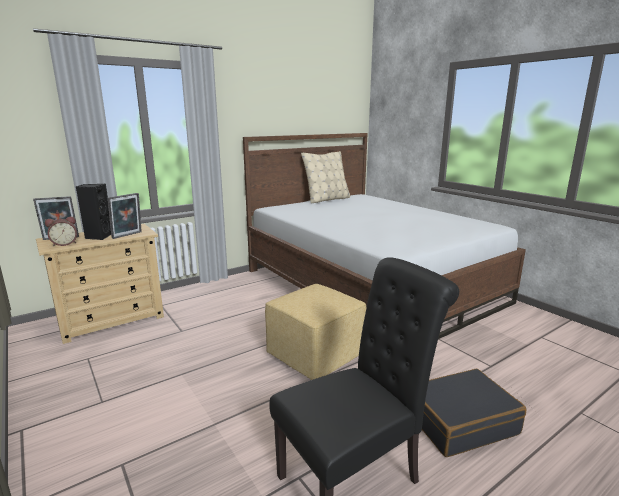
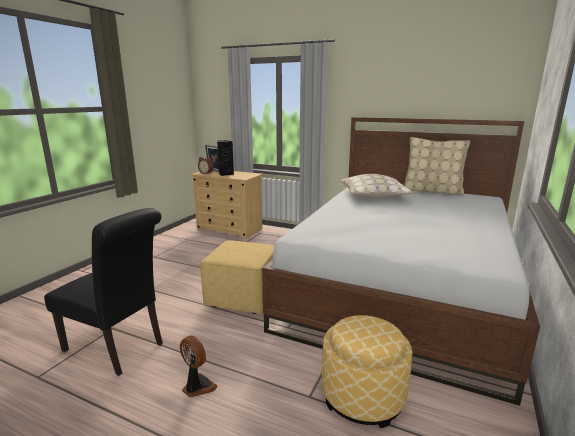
camera: 60 degrees right, 0 degrees up
picture frame [108,193,142,239] -> none
black suitcase [422,369,526,457] -> fan [180,335,217,397]
none -> ottoman [322,315,412,428]
none -> beige pillow [341,174,414,197]

